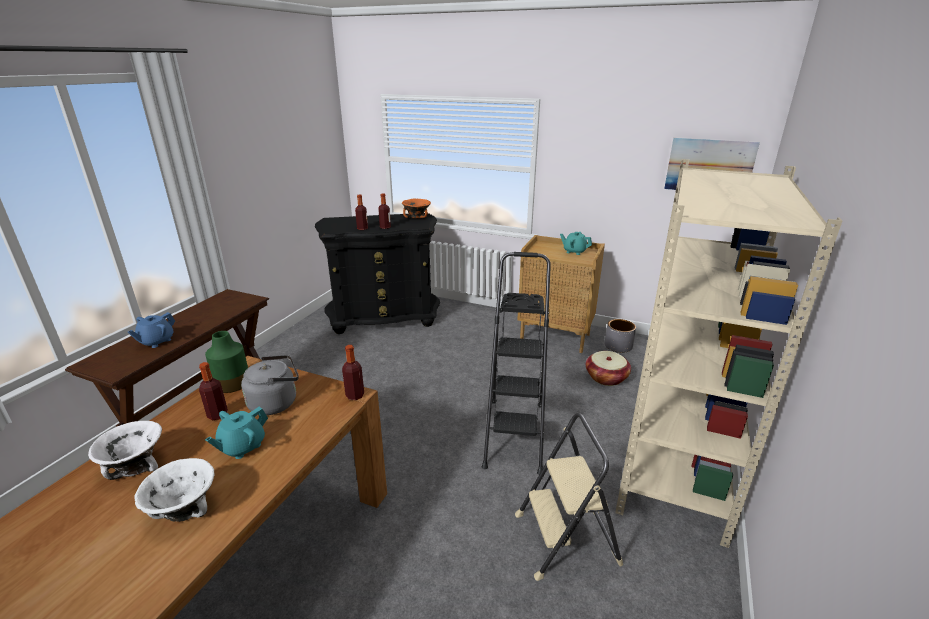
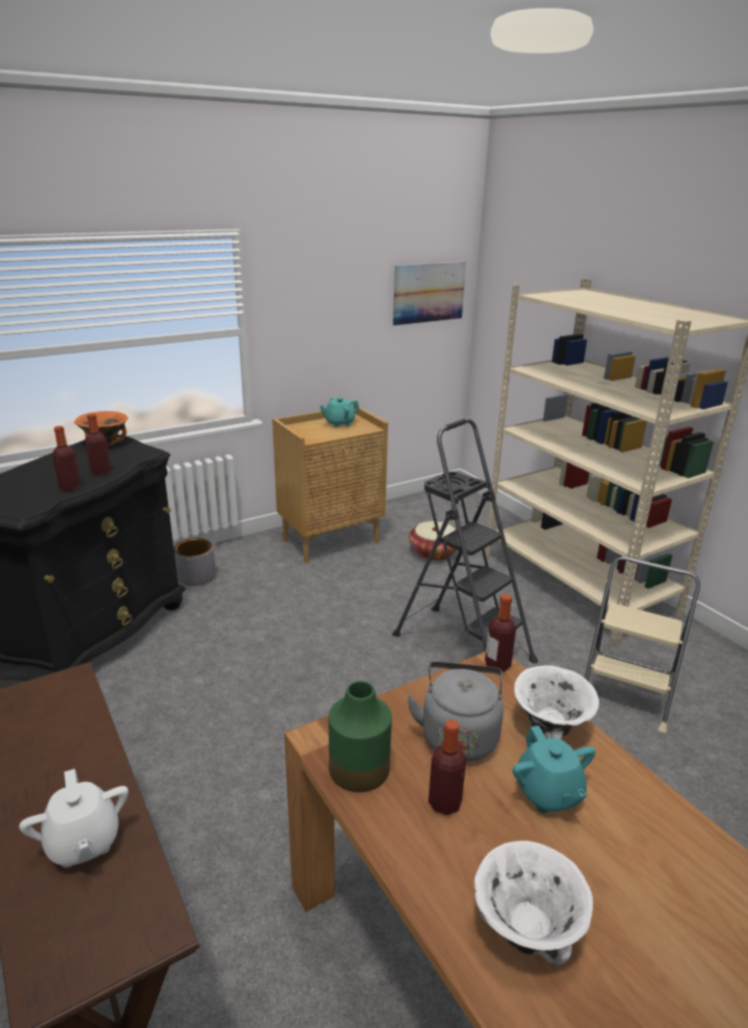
camera: 55 degrees left, 0 degrees up
blue teapot [128,312,175,348] -> white teapot [19,769,128,868]
white bowl [134,458,215,522] -> white bowl moved to [514,665,599,740]
grey planter [605,319,636,353] -> grey planter moved to [174,538,216,586]

